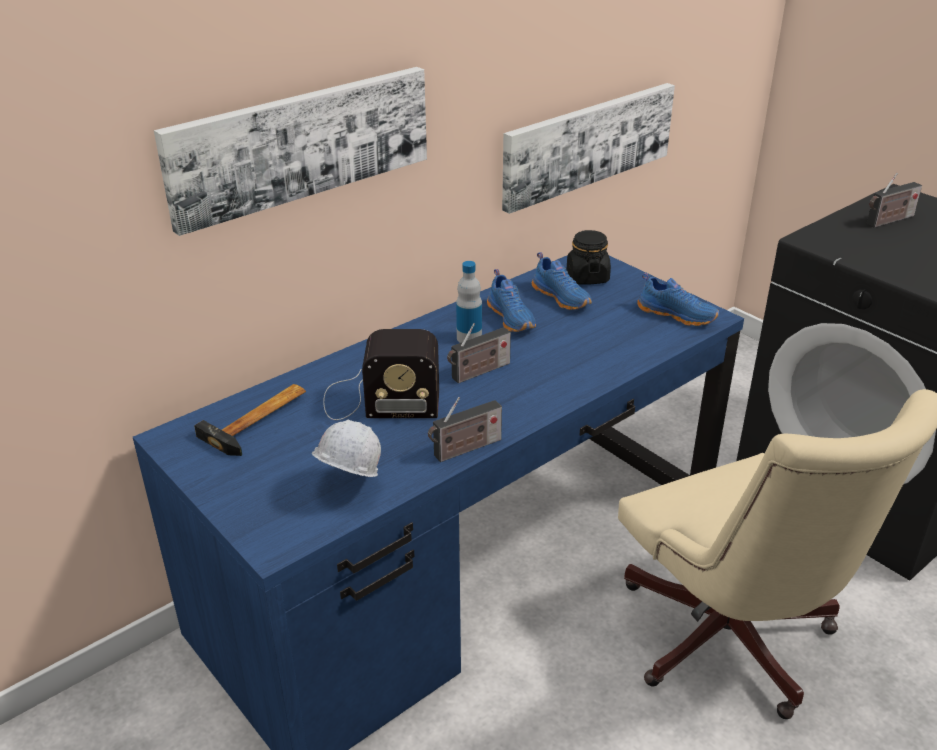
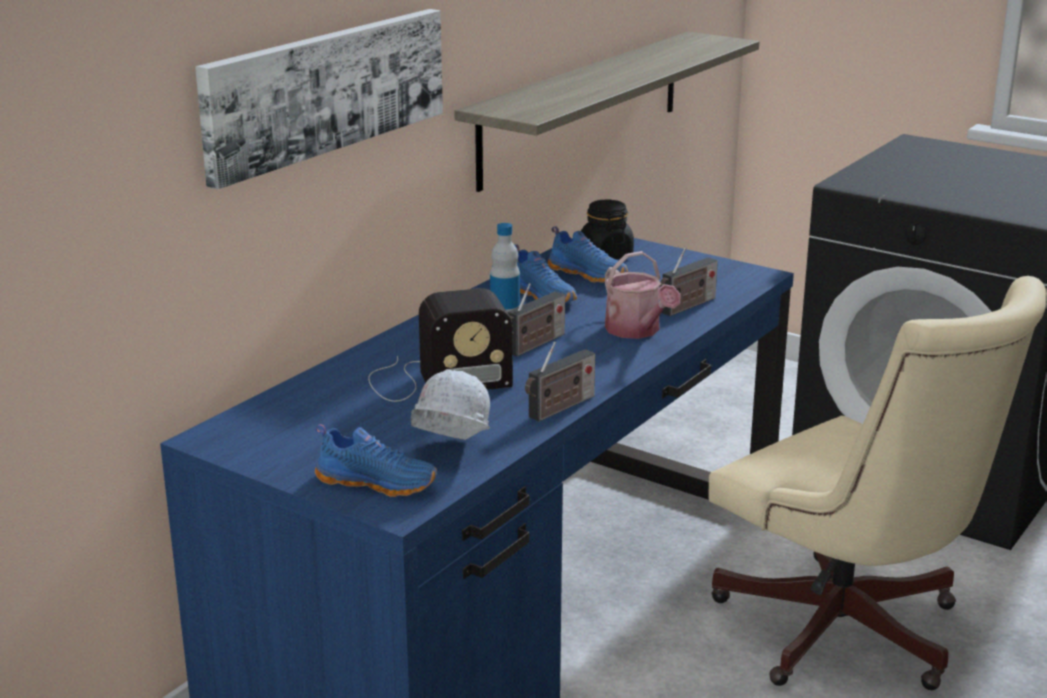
camera: 15 degrees left, 10 degrees down
hammer [194,384,306,456] -> none
picture [502,83,675,214] -> shelf [454,32,759,192]
blue shoe [637,273,719,326] -> blue shoe moved to [315,424,437,497]
radio [867,173,922,228] -> radio moved to [660,248,718,316]
none -> watering can [605,251,681,339]

